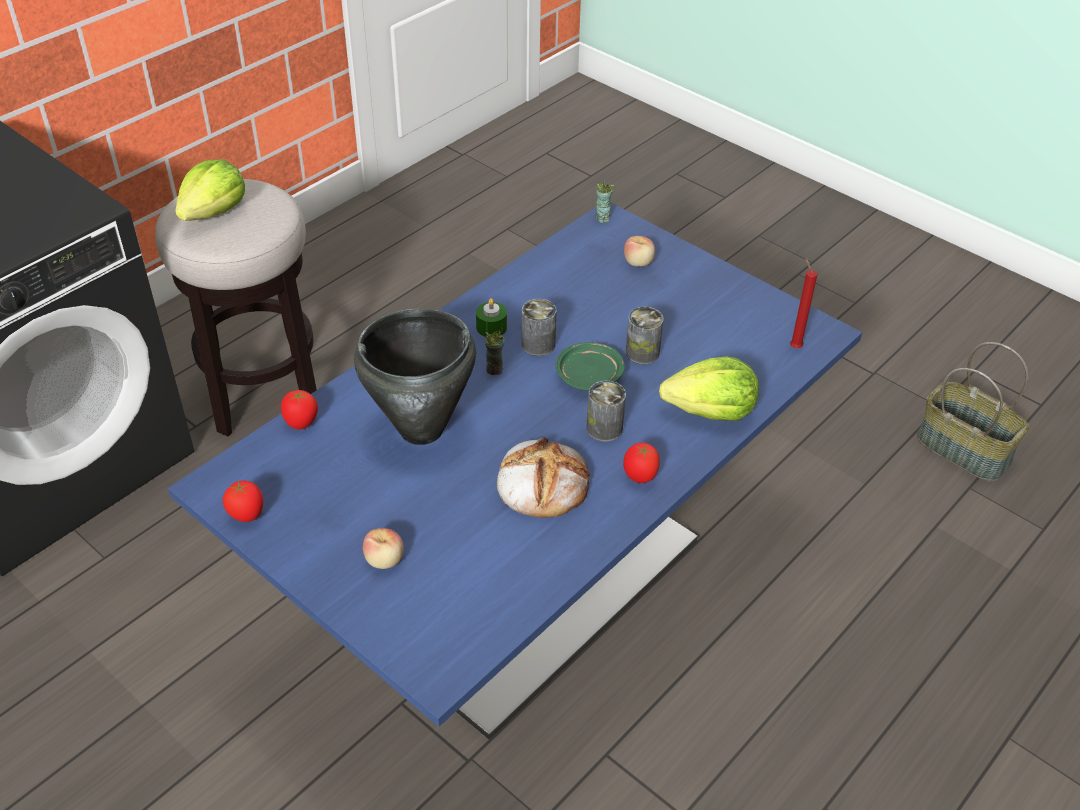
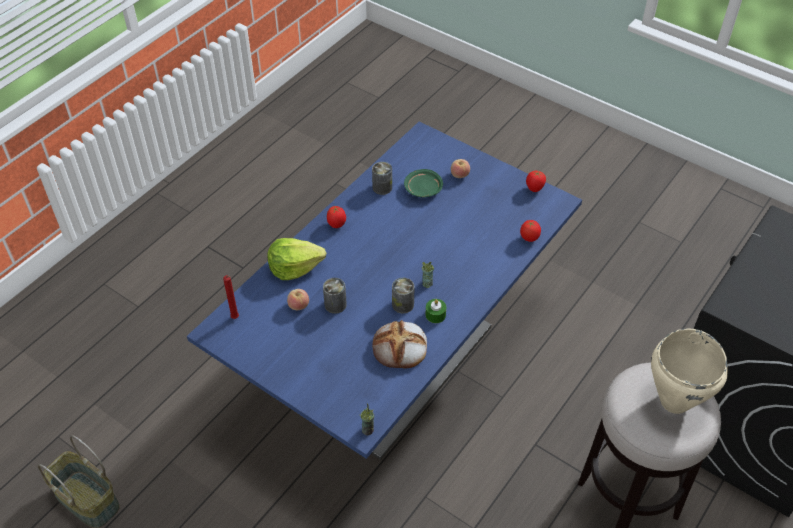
camera: 175 degrees right, 5 degrees up
lettuce [175,159,245,221] -> beige cooking pot [651,328,728,414]
black cooking pot [354,309,476,445] -> none
bread [497,437,590,518] -> bread moved to [372,320,427,368]
green plate [556,342,625,391] -> green plate moved to [404,169,443,197]
can [586,380,626,442] -> can moved to [372,162,392,195]
apple [624,236,655,267] -> apple moved to [287,289,309,310]

